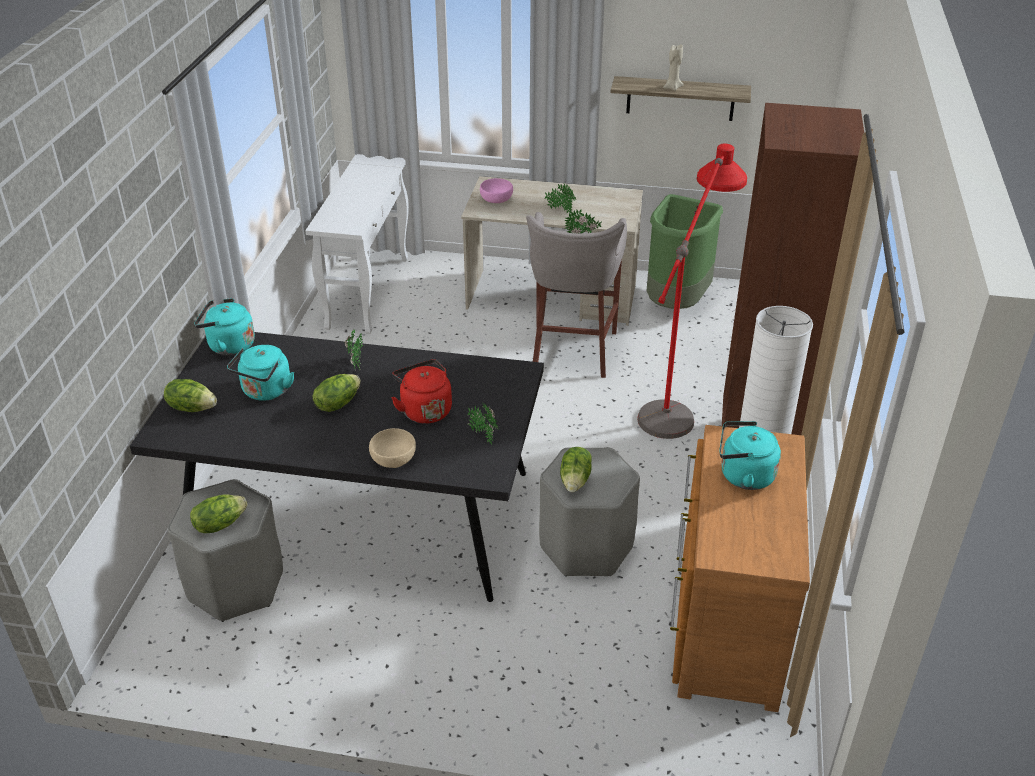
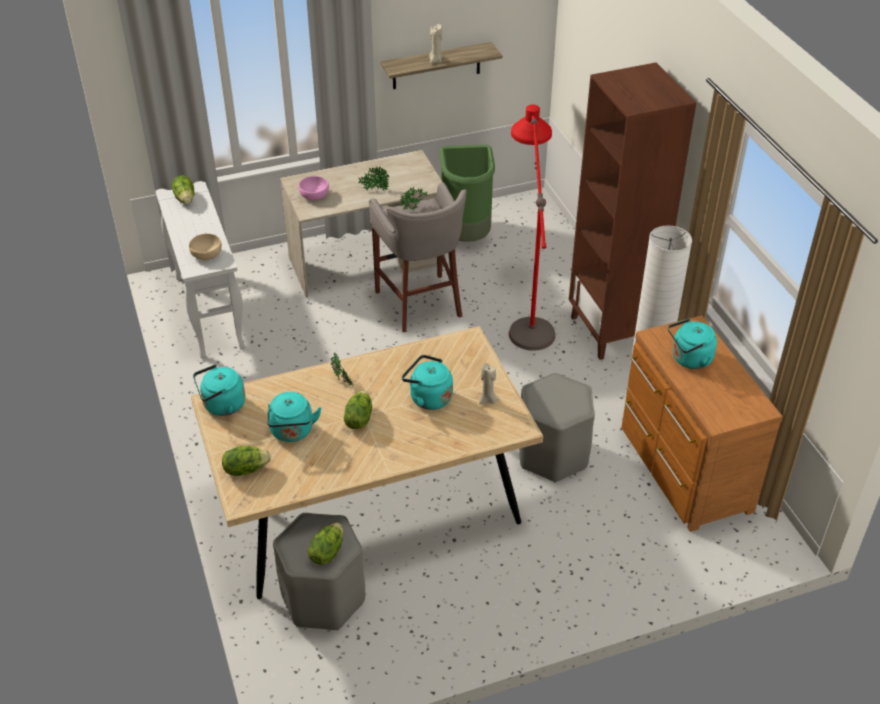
camera: 30 degrees left, 5 degrees up
black dining table [130,332,544,602] -> beige dining table [191,326,543,599]
beige bowl [369,428,416,468] -> beige bowl moved to [189,234,222,260]
red kettle [391,359,452,424] -> turquoise kettle [402,355,453,410]
potted plant [467,402,499,444] -> beige candle [479,363,497,405]
lettuce [560,447,592,492] -> lettuce moved to [172,175,194,204]

